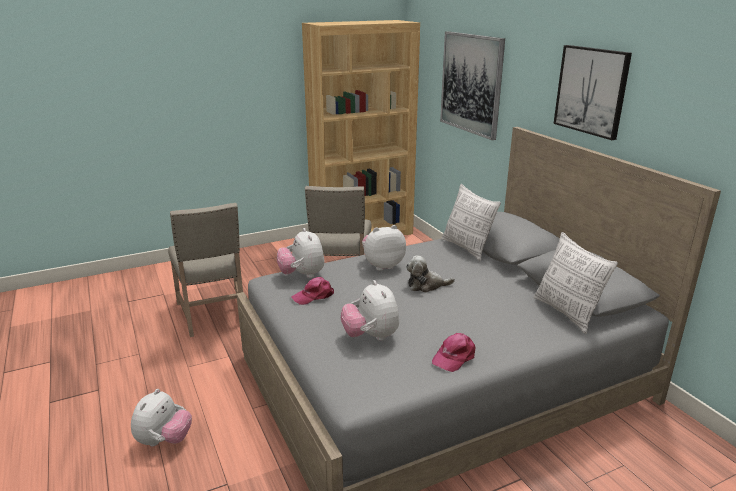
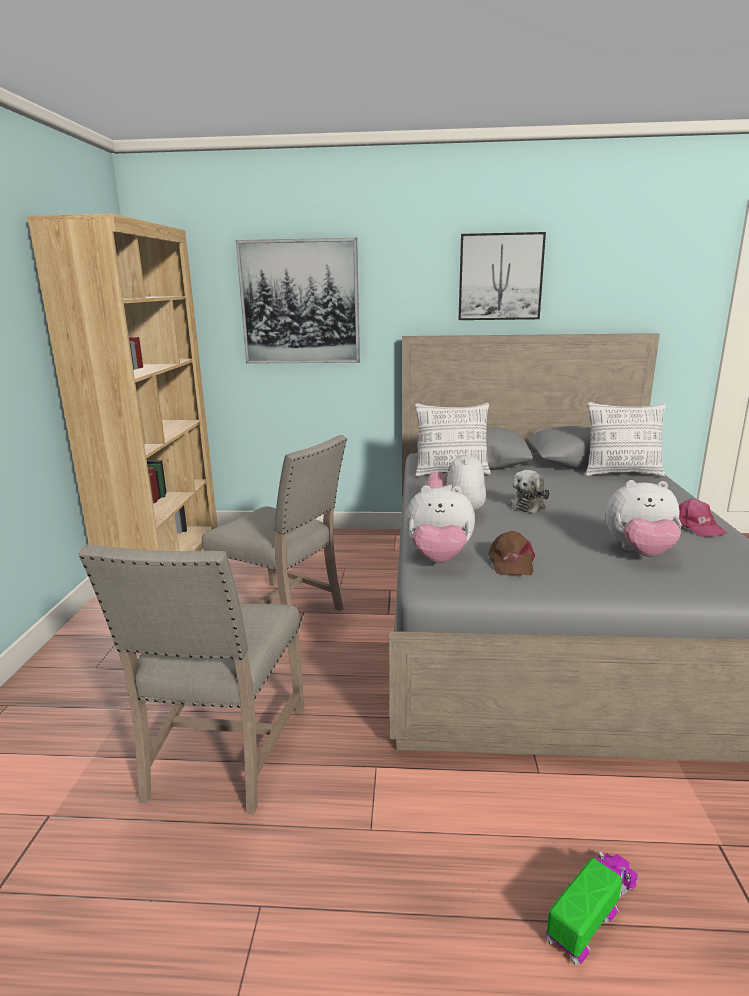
camera: 60 degrees left, 5 degrees down
plush toy [131,389,192,446] -> toy truck [546,852,638,965]
beige chair [168,203,243,337] -> beige chair turned 90 degrees clockwise [79,545,305,814]
pink cap [291,277,334,305] -> brown cap [488,531,535,575]

